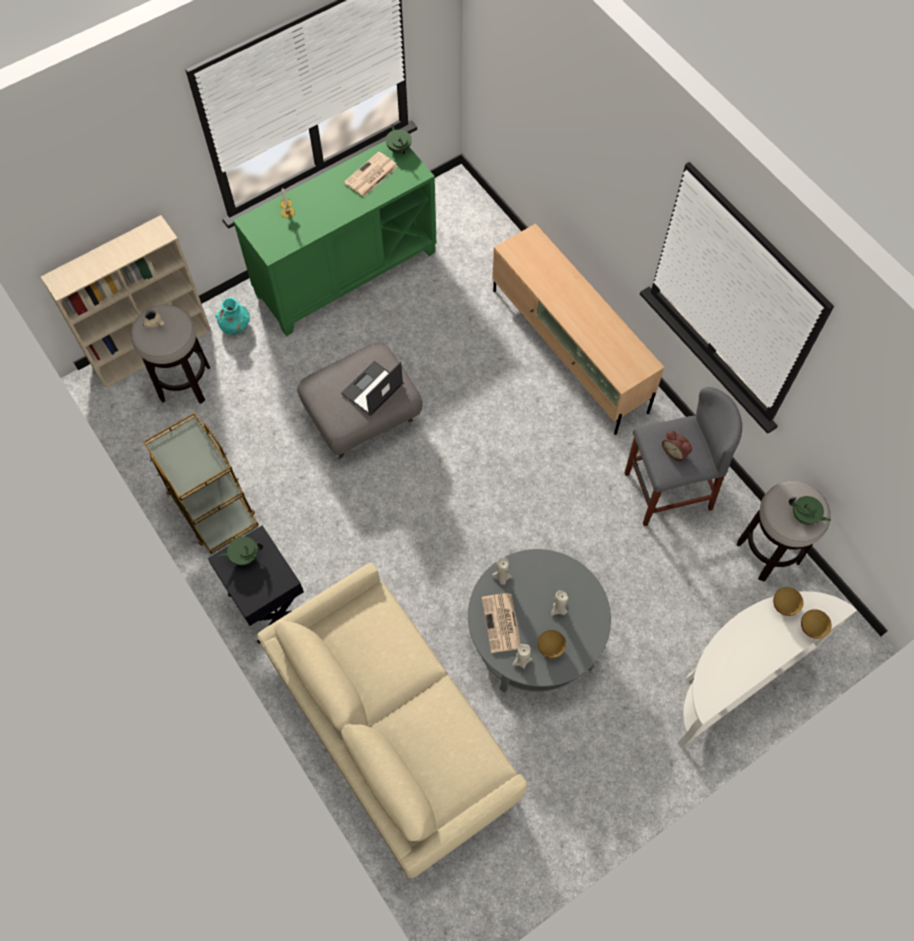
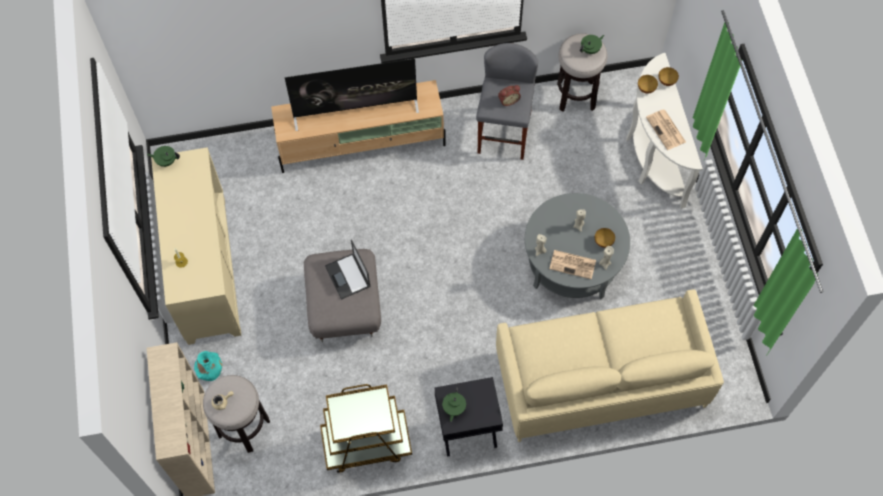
camera: 65 degrees left, 0 degrees up
green cabinet [233,141,436,336] -> beige cabinet [151,147,241,345]
newspaper [344,152,398,197] -> newspaper moved to [646,109,686,150]
none -> television [285,59,419,131]

